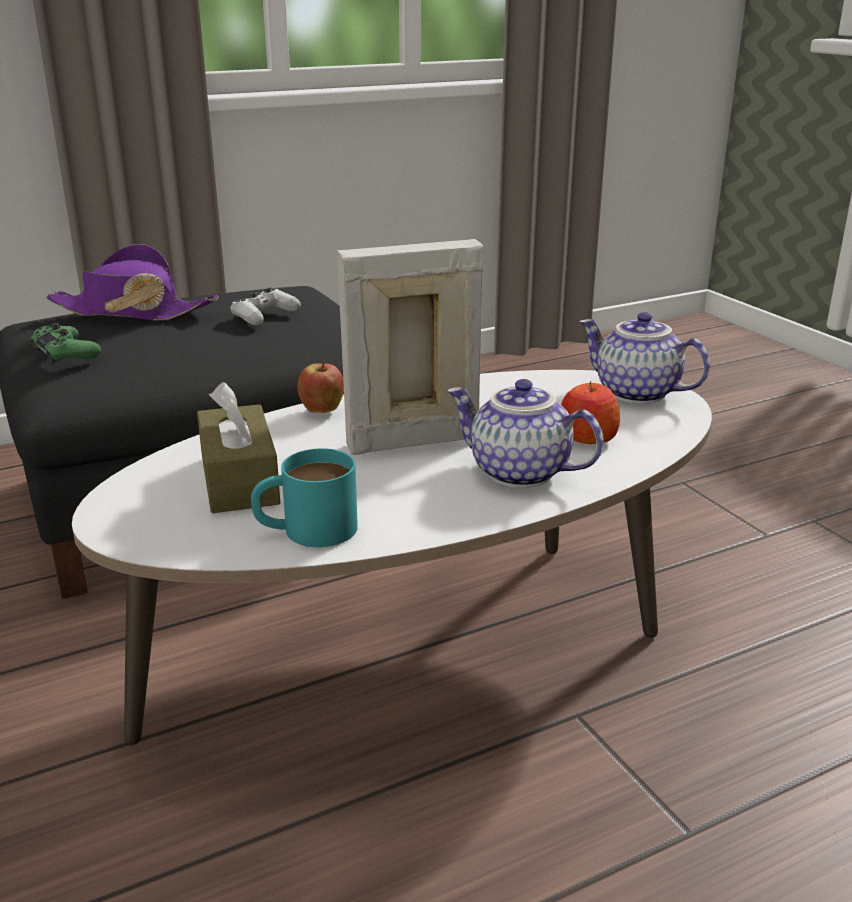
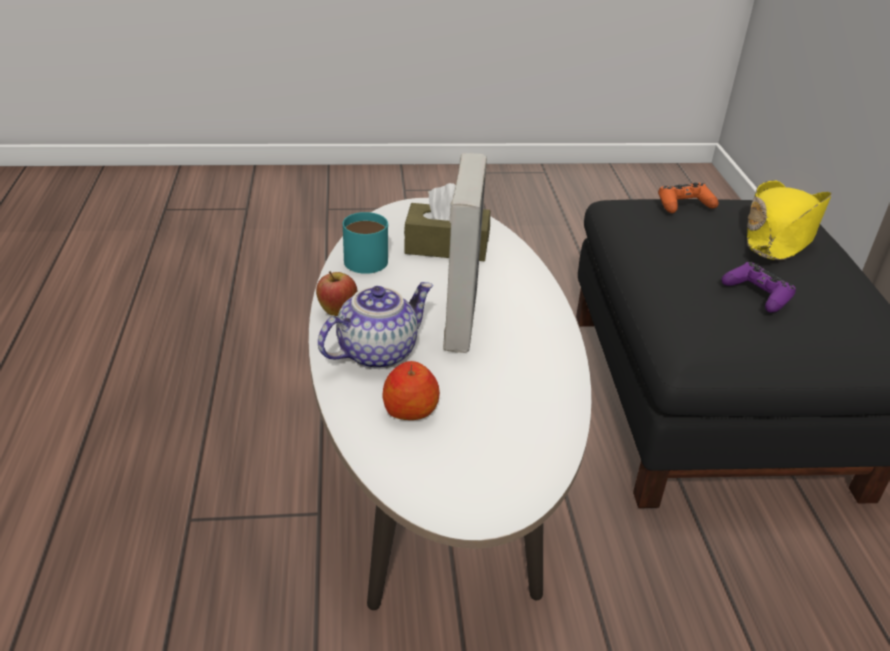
camera: 110 degrees right, 10 degrees up
green game controller [31,323,101,365] -> orange game controller [658,182,719,213]
purple hat [46,244,218,321] -> yellow hat [747,180,832,260]
white game controller [230,287,301,326] -> purple game controller [721,262,796,313]
apple [297,360,344,413] -> apple moved to [316,271,357,316]
teapot [579,312,710,404] -> none

